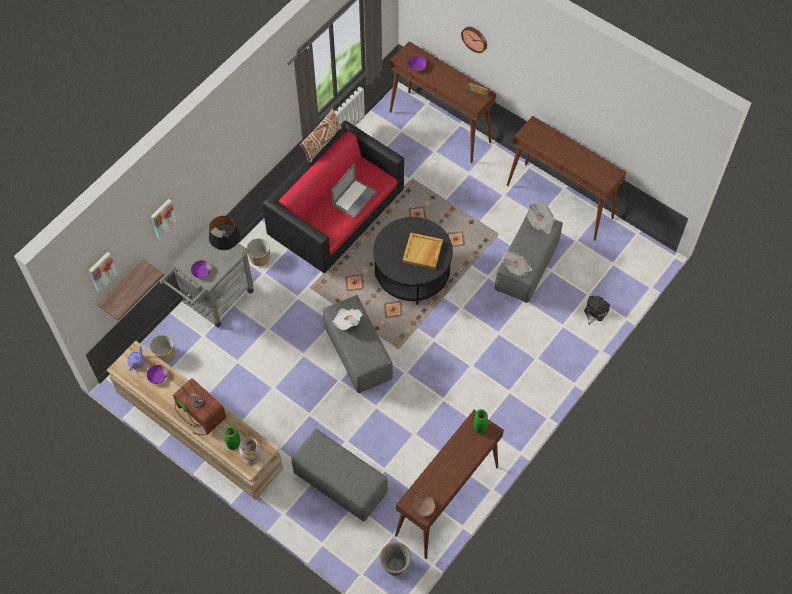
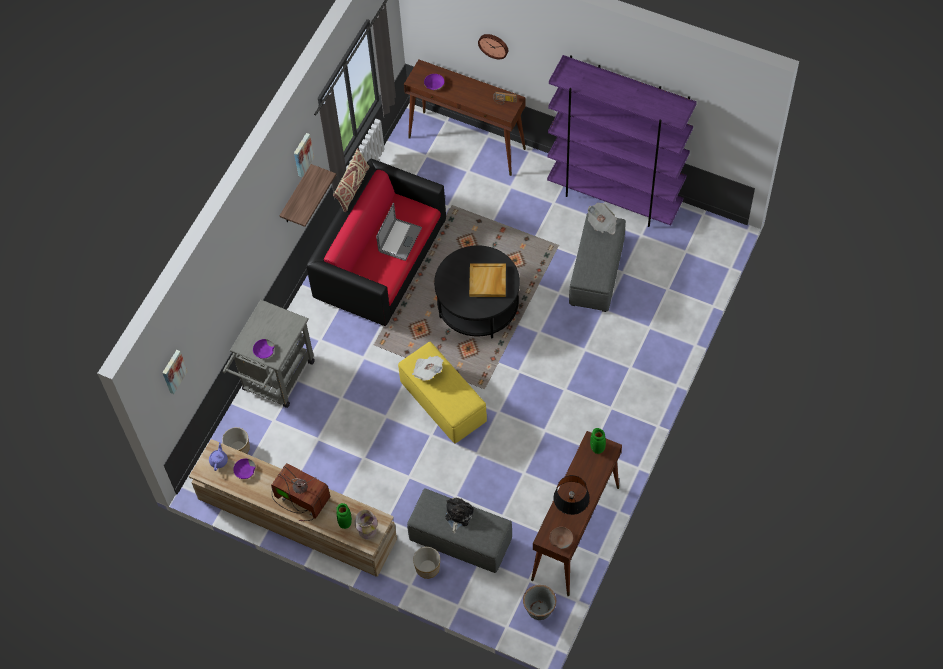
camera: 10 degrees left, 0 degrees up
shelf [97,259,164,321] -> shelf moved to [279,164,336,227]
picture [151,199,177,239] -> picture moved to [294,133,314,177]
black table lamp [209,216,240,250] -> black table lamp moved to [553,475,590,515]
planter [247,238,270,266] -> planter moved to [413,547,440,579]
grey ottoman [323,295,393,393] -> yellow ottoman [398,342,487,444]
newspaper [502,251,532,277] -> none
brown console table [507,116,626,241] -> purple bookcase [547,55,697,227]
plush toy [584,295,610,325] -> plush toy moved to [445,497,474,534]

